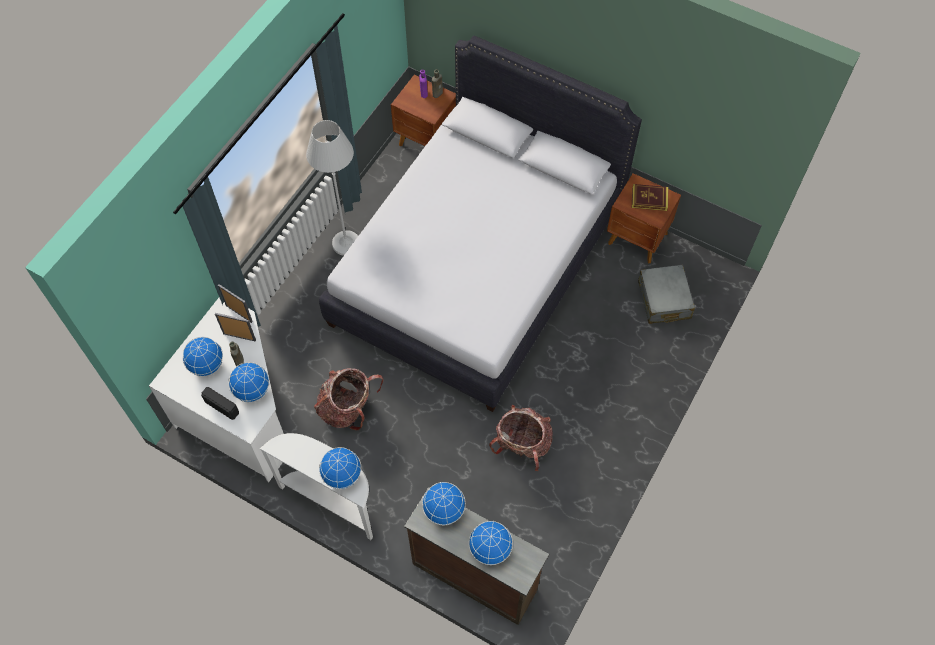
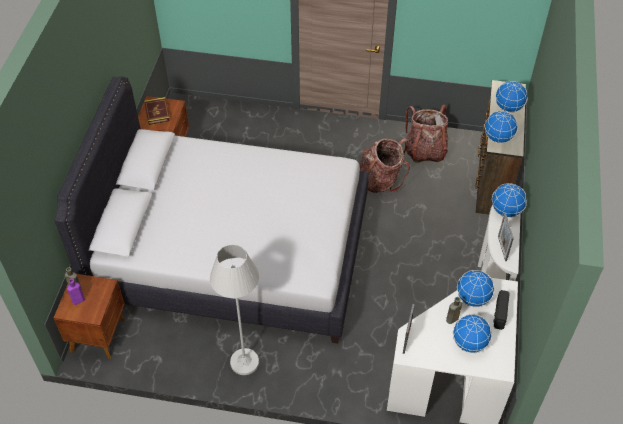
camera: 110 degrees left, 10 degrees down
picture frame [215,313,256,342] -> picture frame moved to [498,213,514,261]
backpack [314,368,384,430] -> backpack moved to [405,104,448,163]
grey suitcase [638,265,695,324] -> none

